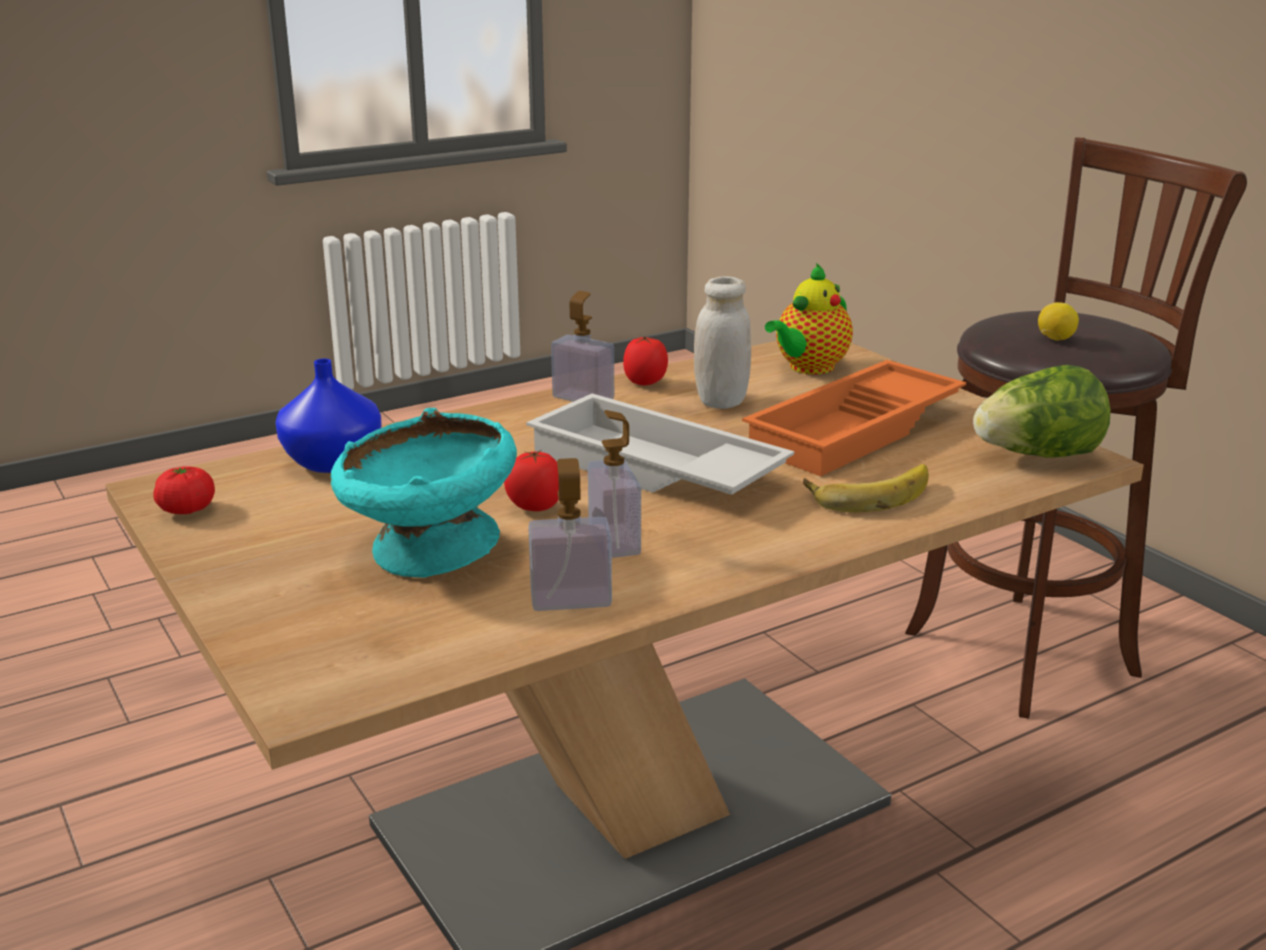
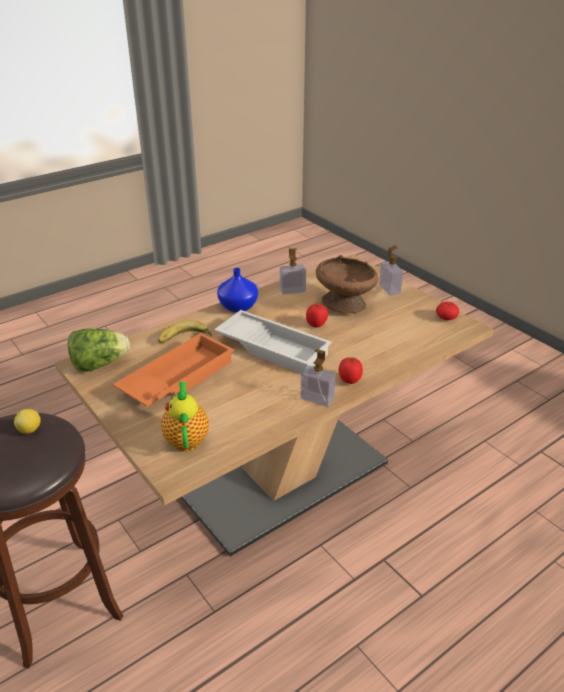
camera: 175 degrees right, 10 degrees up
blue vase [275,359,382,473] -> blue vase moved to [217,268,258,313]
turquoise bowl [330,408,517,578] -> brown bowl [316,255,378,313]
soap dispenser [588,410,641,558] -> soap dispenser moved to [379,245,403,295]
tomato [623,336,668,385] -> tomato moved to [339,357,363,384]
white jar [694,276,751,409] -> none
teapot [765,263,853,375] -> teapot turned 45 degrees counterclockwise [161,382,209,451]

